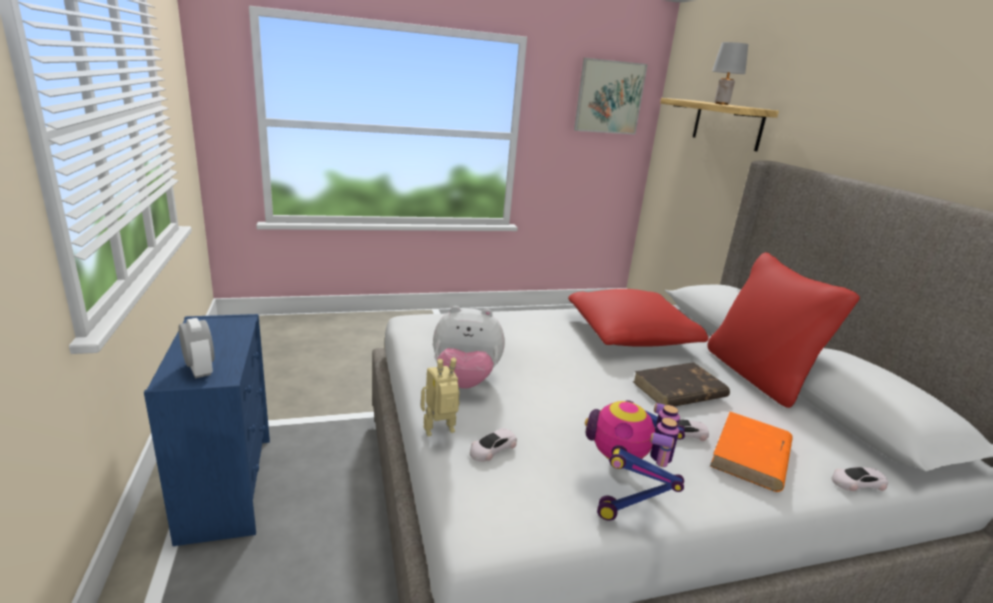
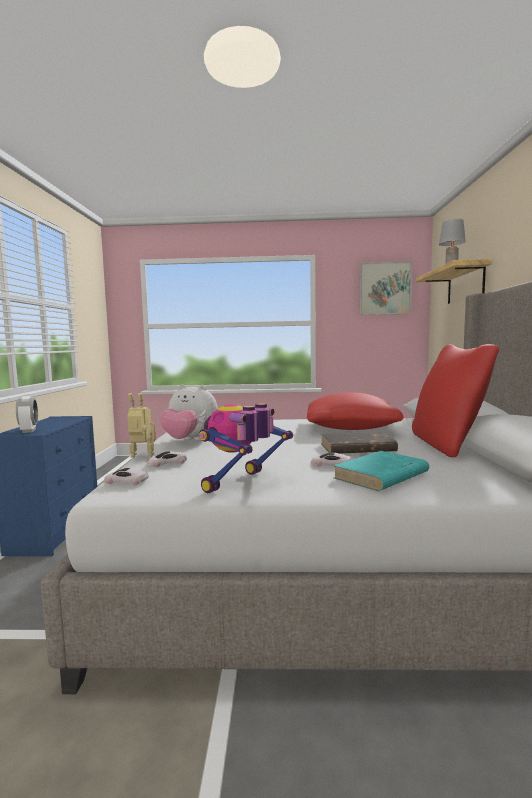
camera: 20 degrees right, 15 degrees down
orange book [710,411,793,492] -> turquoise book [333,451,429,491]
white toy car [832,467,888,491] -> white toy car moved to [104,468,149,485]

